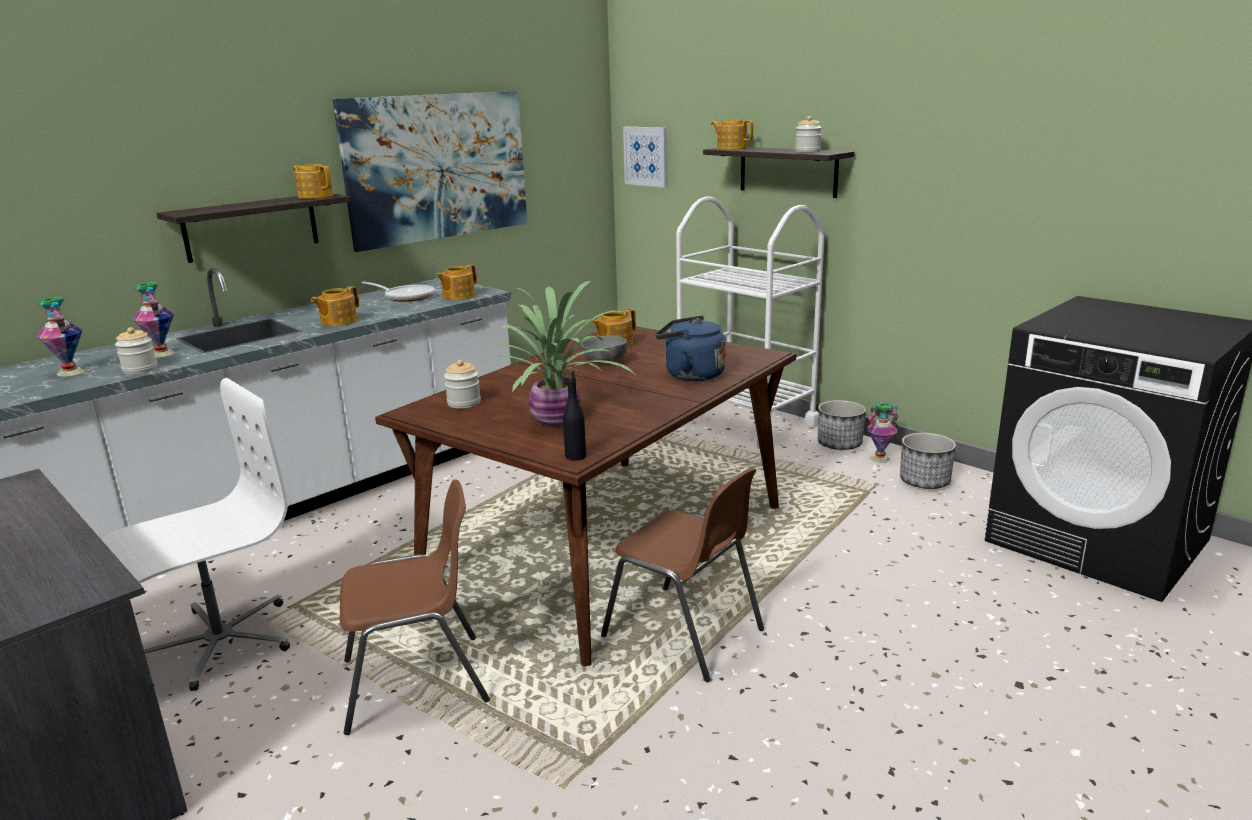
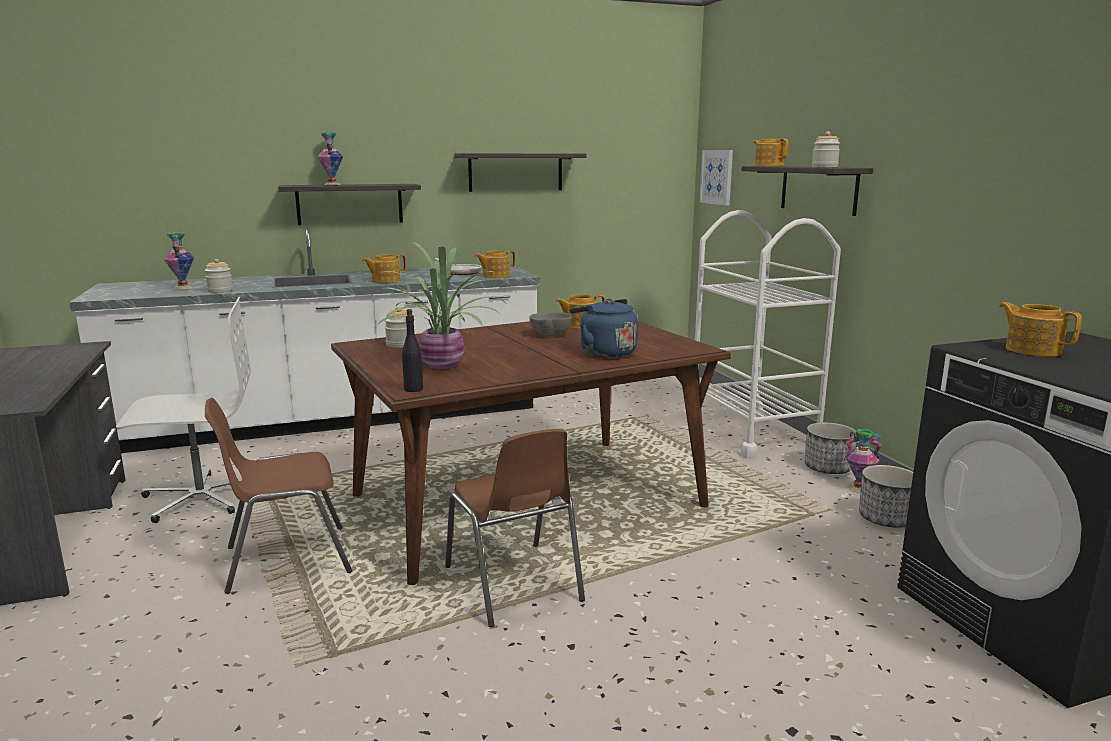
camera: 25 degrees right, 5 degrees down
vase [133,282,175,357] -> vase moved to [318,133,343,185]
teapot [293,164,333,199] -> teapot moved to [999,302,1082,357]
picture [333,91,527,252] -> shelf [454,153,587,192]
brown chair [340,479,490,735] -> brown chair turned 150 degrees clockwise [205,398,352,594]

